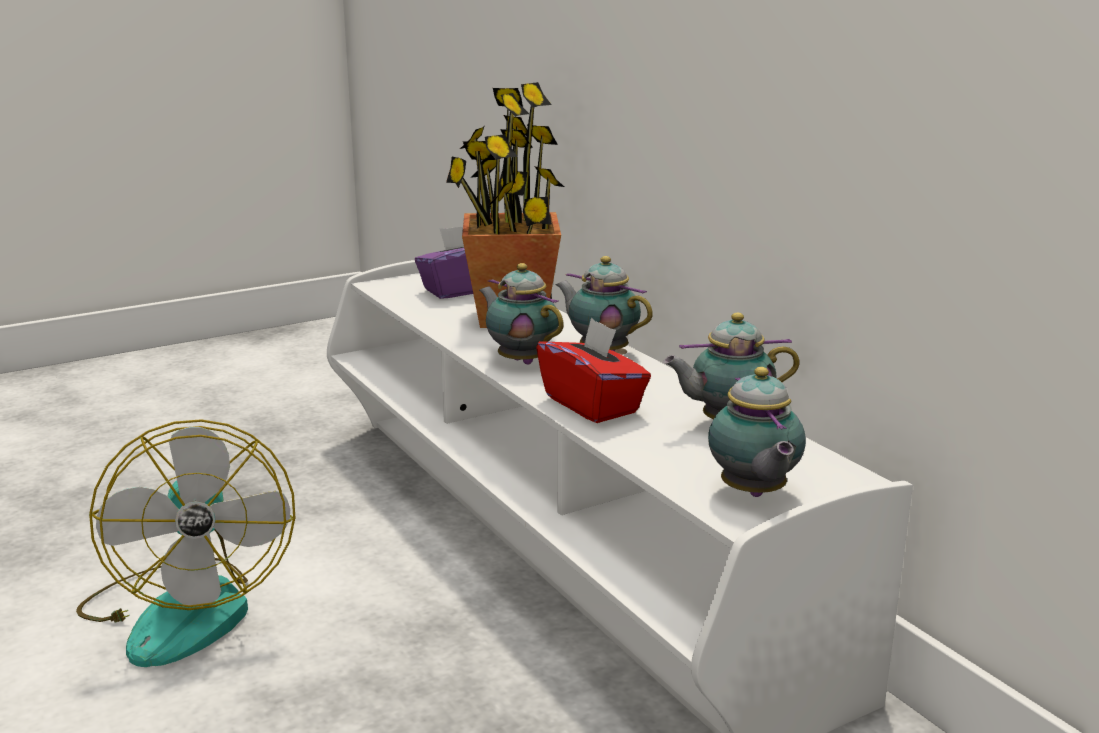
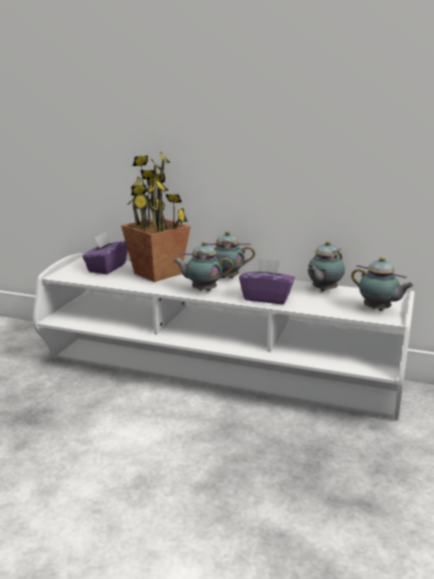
camera: 40 degrees left, 0 degrees up
fan [76,419,295,667] -> none
red tissue box [536,317,651,423] -> purple tissue box [239,258,295,304]

